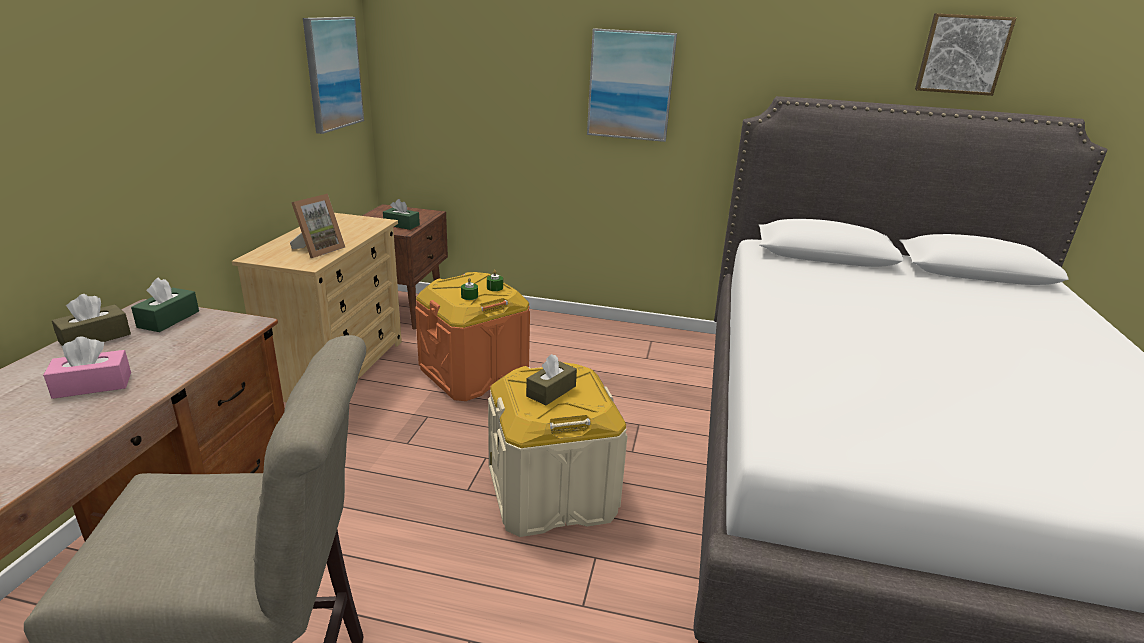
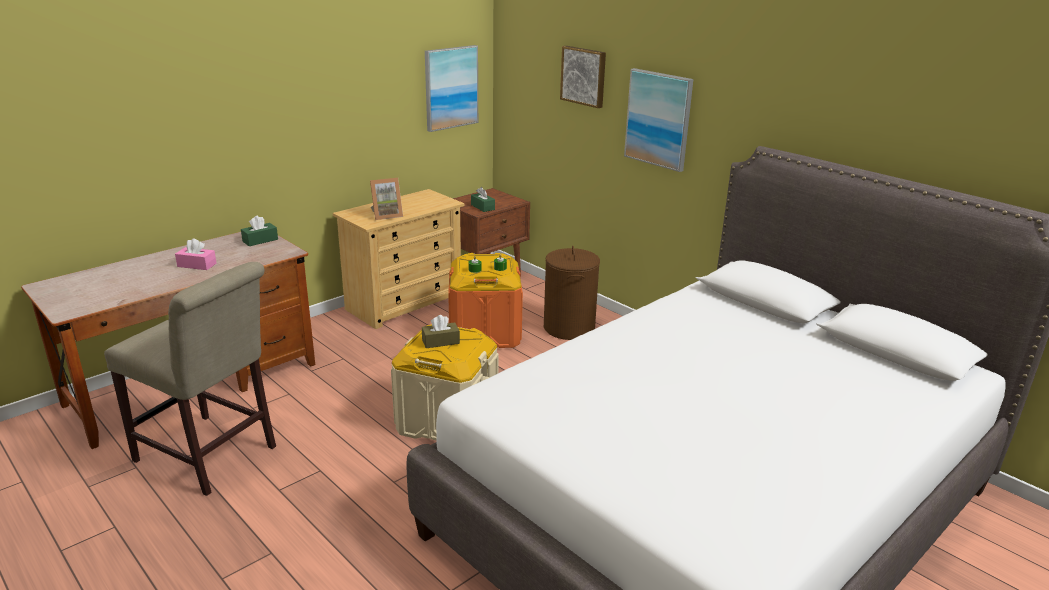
camera: 35 degrees right, 0 degrees up
brown tissue box [52,294,131,346] -> none
picture [915,13,1016,96] -> picture moved to [560,46,606,108]
none -> brown laundry basket [544,246,600,340]

